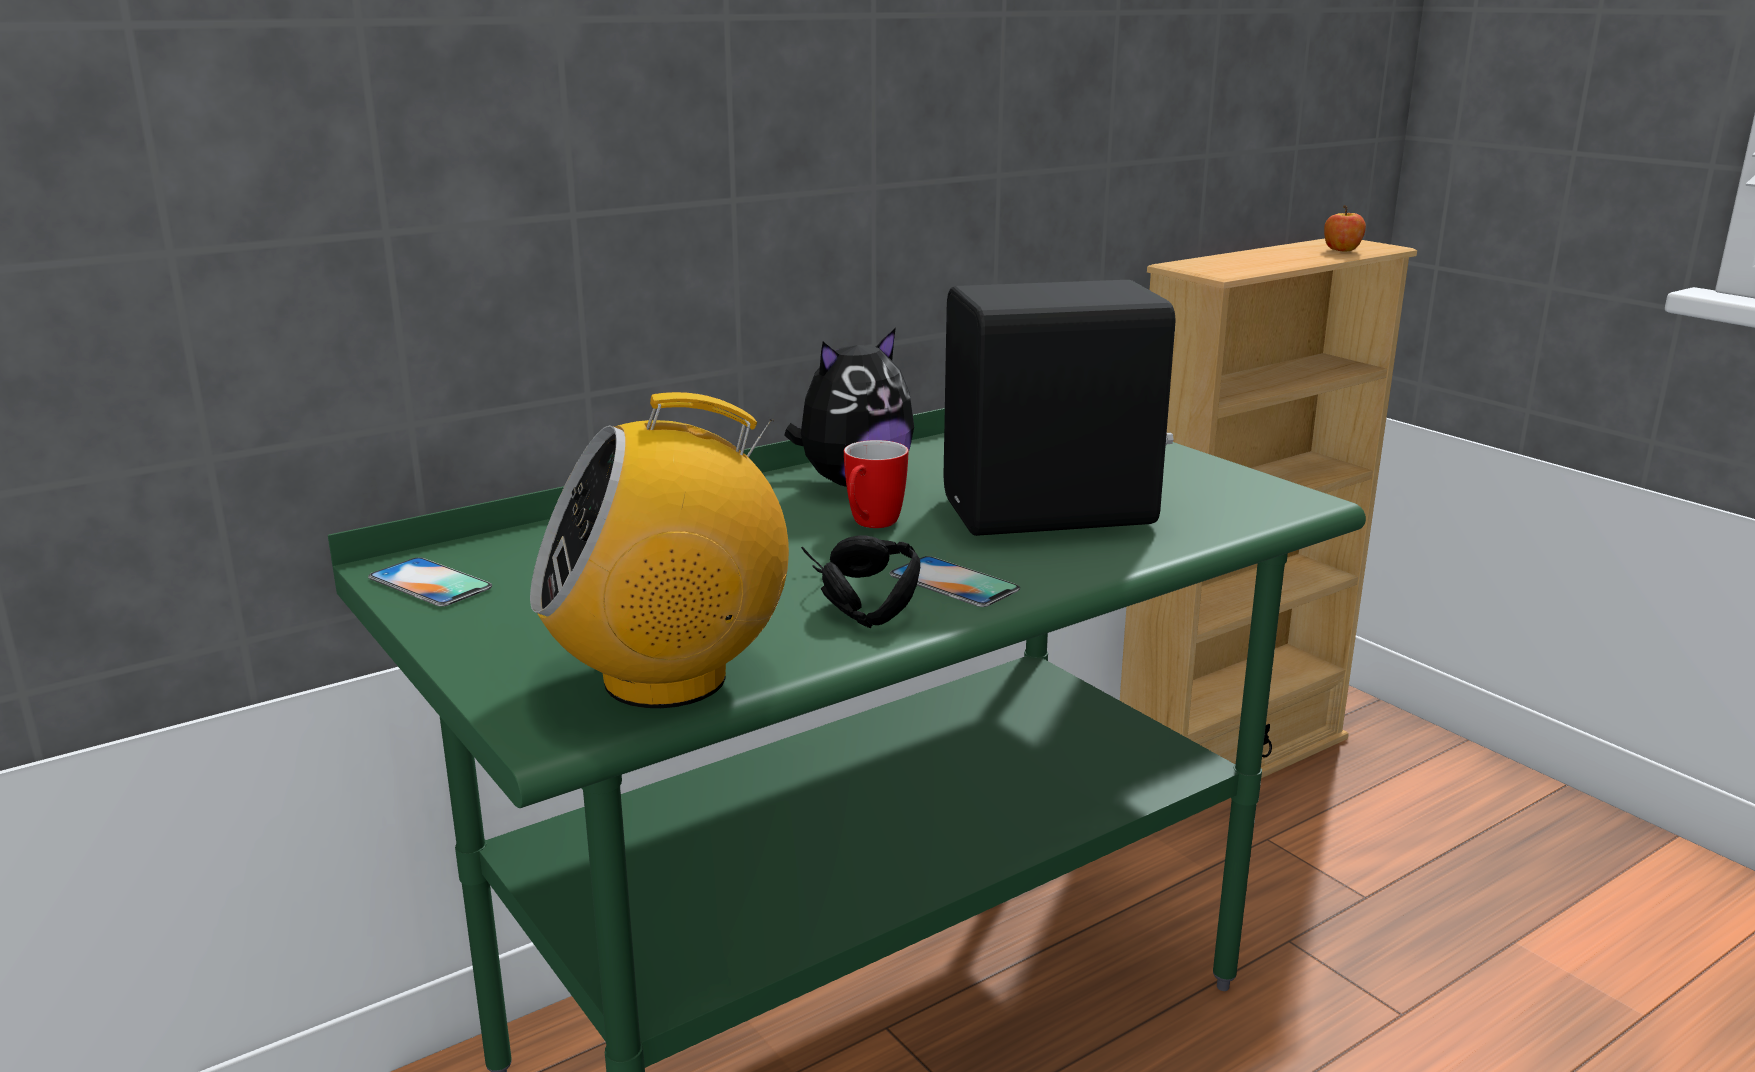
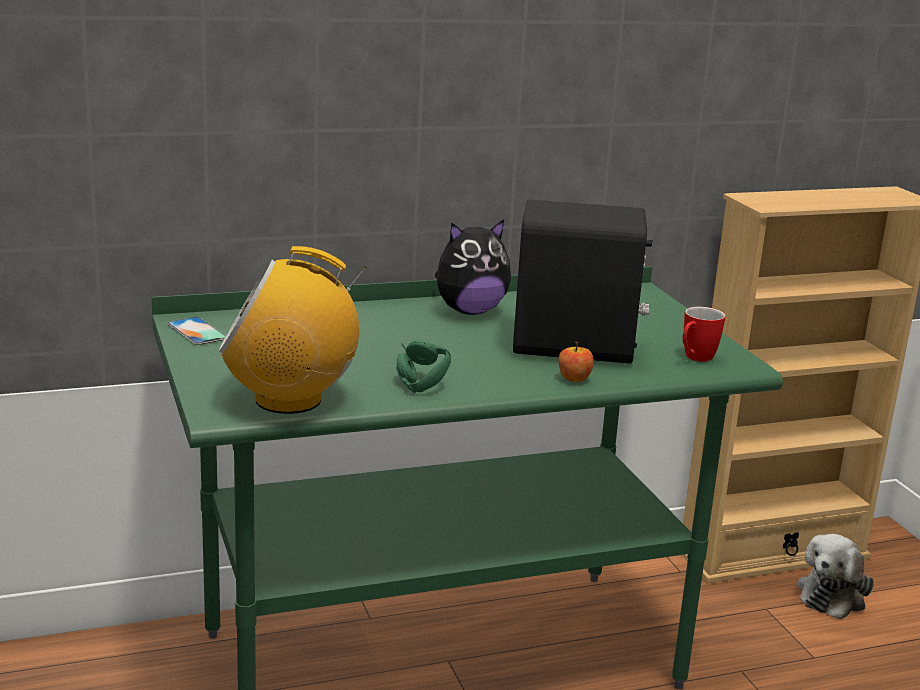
camera: 15 degrees right, 0 degrees up
black headphones [801,535,921,628] -> green headphones [396,340,451,393]
mug [844,440,908,528] -> mug moved to [683,307,726,362]
phone [890,556,1020,607] -> none
apple [1324,205,1366,252] -> apple moved to [559,341,594,382]
none -> plush toy [797,534,874,619]

